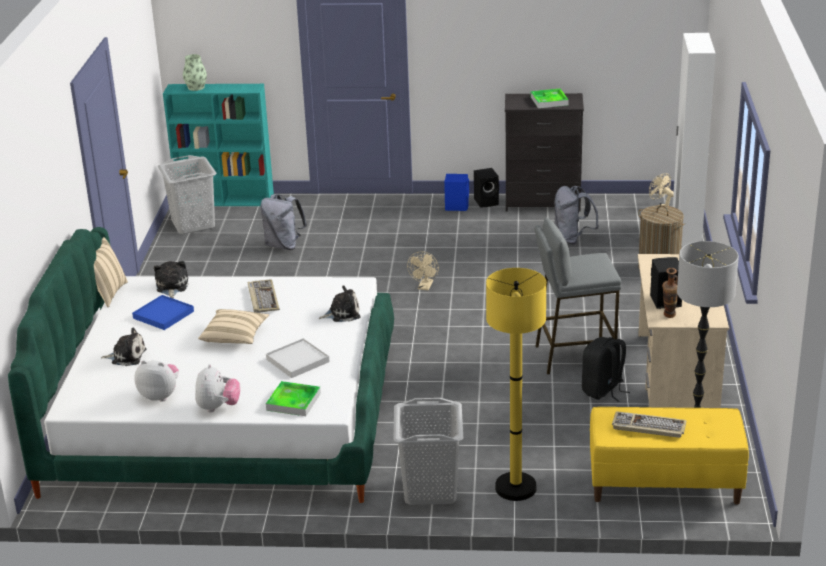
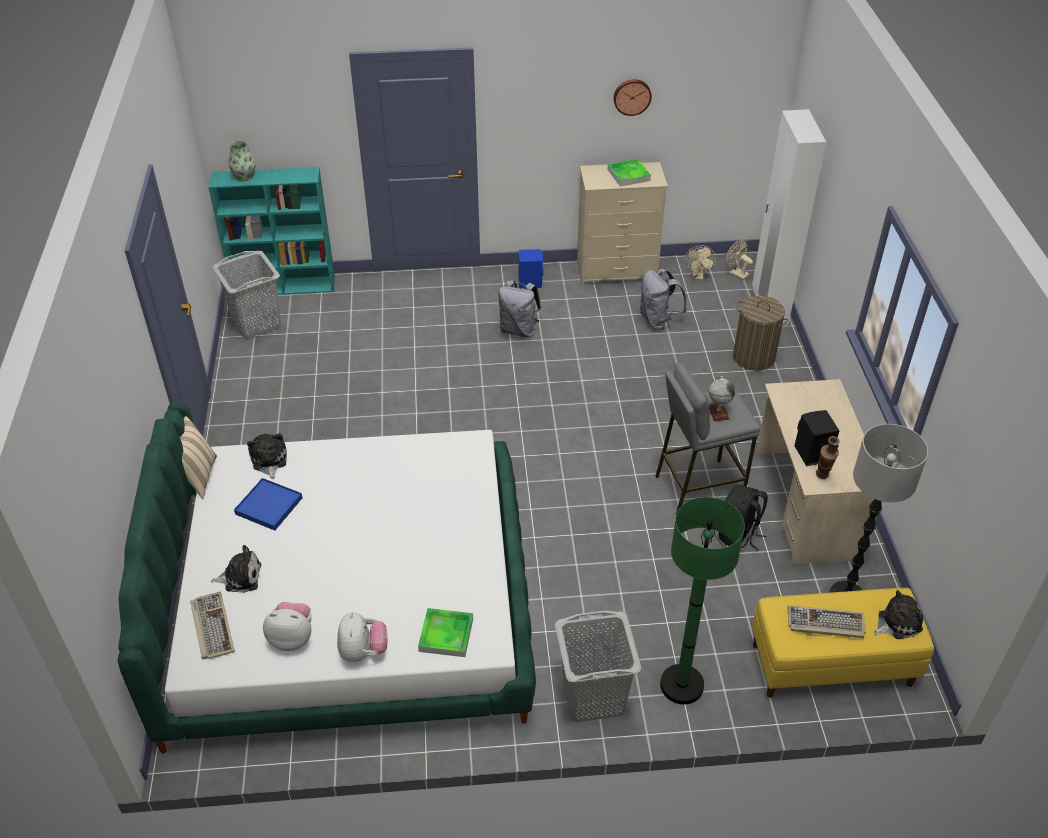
camera: 10 degrees left, 15 degrees up
beige pillow [198,309,269,344] -> none
keyboard [247,279,280,313] -> keyboard moved to [190,592,235,659]
grey backpack [260,194,307,250] -> grey backpack moved to [498,280,541,337]
white tray [266,338,330,378] -> none
plush toy [319,285,361,322] -> plush toy moved to [874,590,923,639]
beige fan [407,251,439,290] -> beige fan moved to [685,245,716,280]
black speaker [474,168,499,208] -> none
yellow floor lamp [486,268,546,501] -> green floor lamp [660,497,745,704]
black dresser [505,93,584,212] -> beige dresser [577,162,668,286]
none -> wall clock [614,79,652,116]
none -> globe [709,376,735,421]

